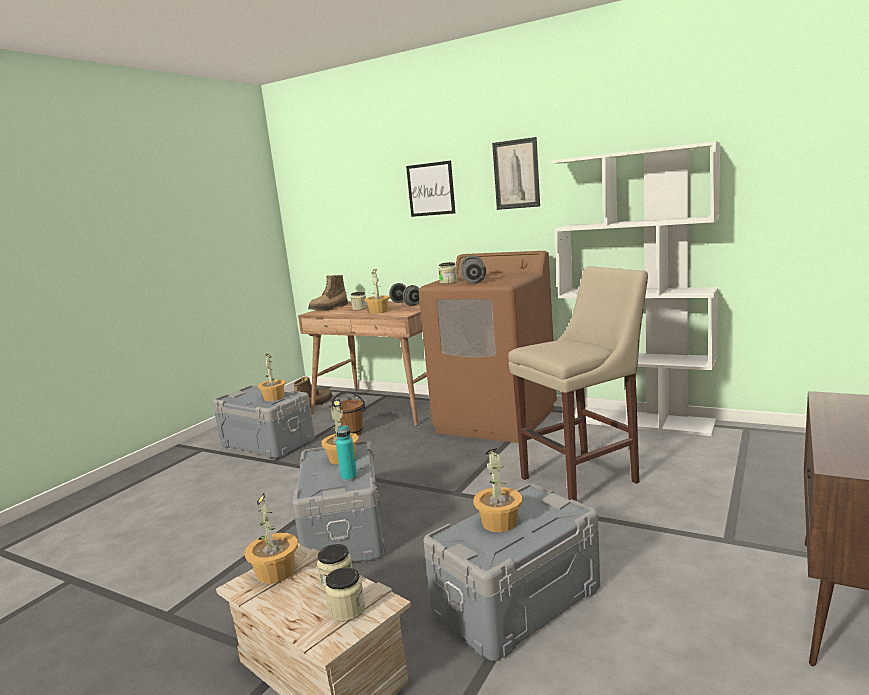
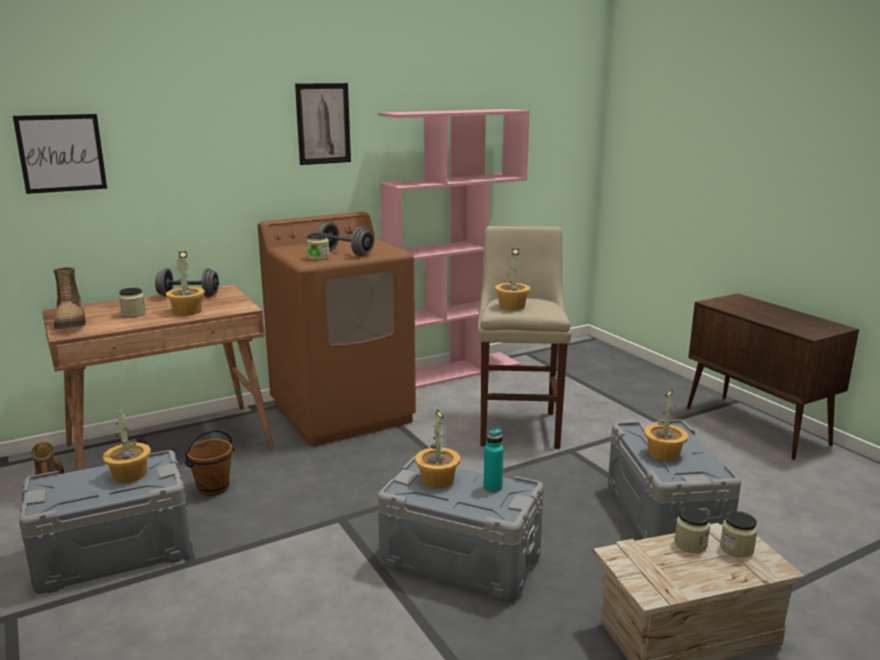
camera: 60 degrees left, 5 degrees up
potted plant [245,493,298,584] -> potted plant moved to [495,248,531,310]
picture [406,161,455,217] -> picture moved to [13,114,107,194]
white bookcase [552,141,721,436] -> pink bookcase [378,109,530,389]

